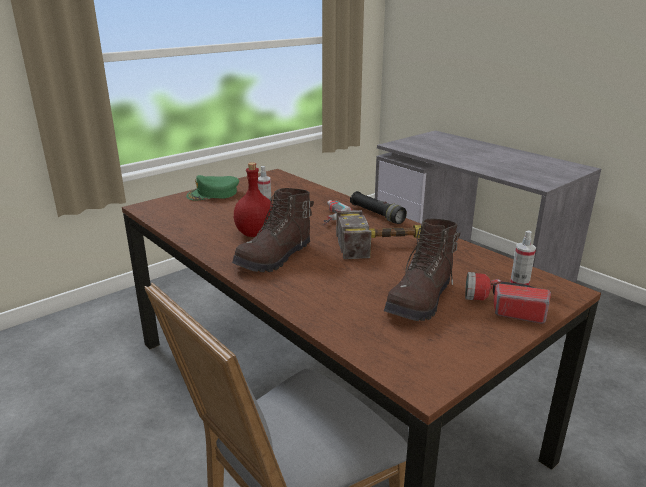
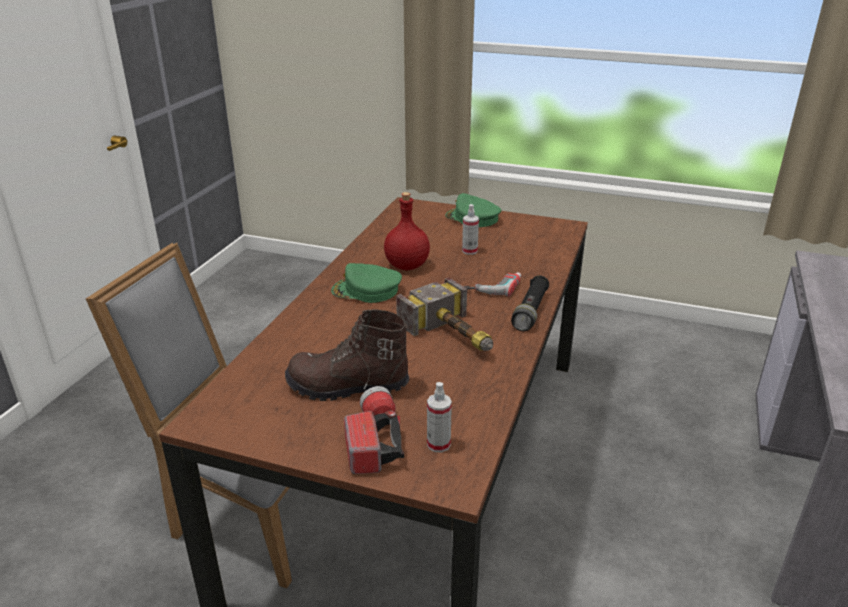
camera: 60 degrees right, 5 degrees up
brown boot [232,188,314,272] -> green cap [331,263,402,303]

